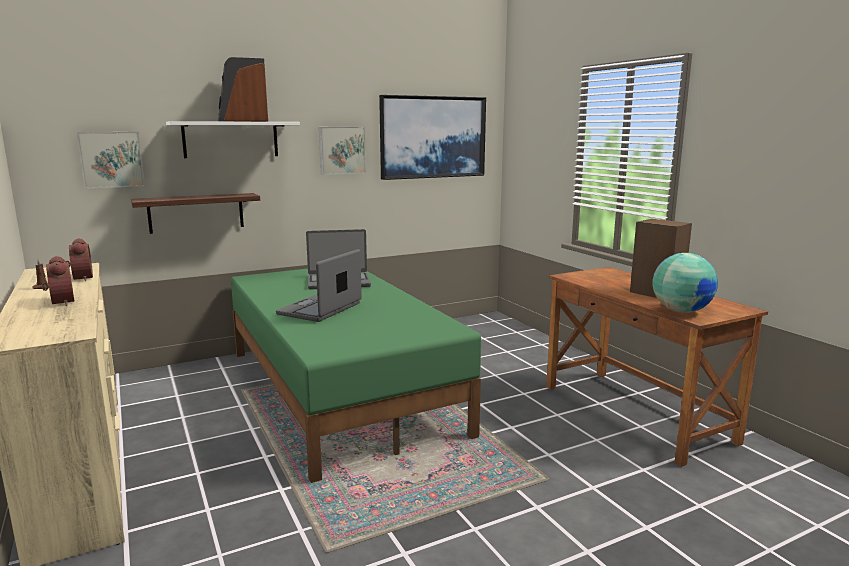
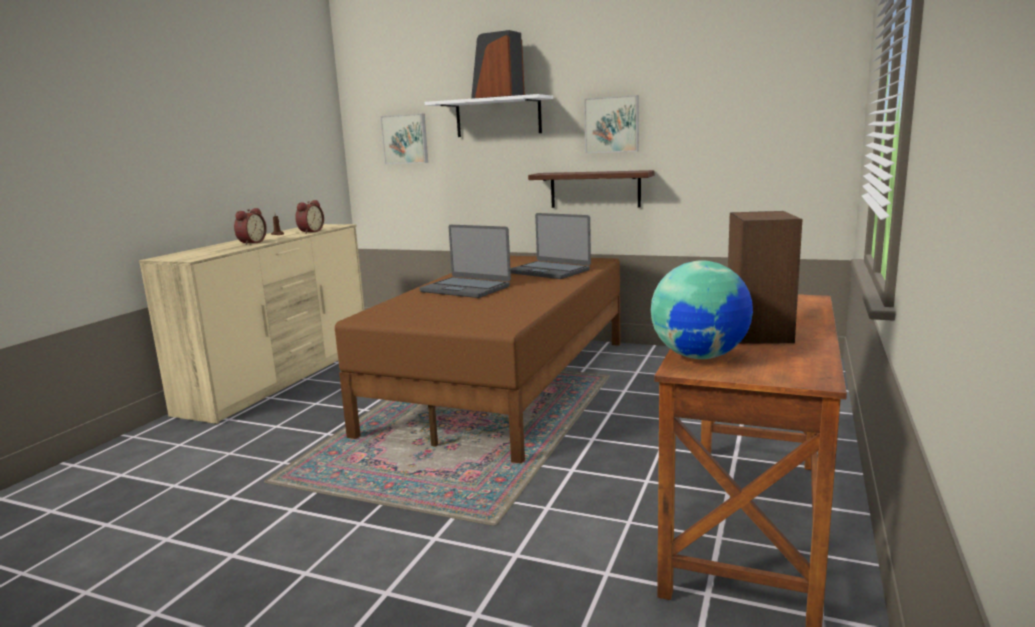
camera: 50 degrees right, 0 degrees up
shelf [131,193,260,234] -> shelf moved to [528,170,655,208]
green bed [231,269,481,483] -> brown bed [335,256,620,464]
laptop [276,249,362,322] -> laptop turned 135 degrees counterclockwise [420,225,511,298]
picture [379,95,486,180] -> none

